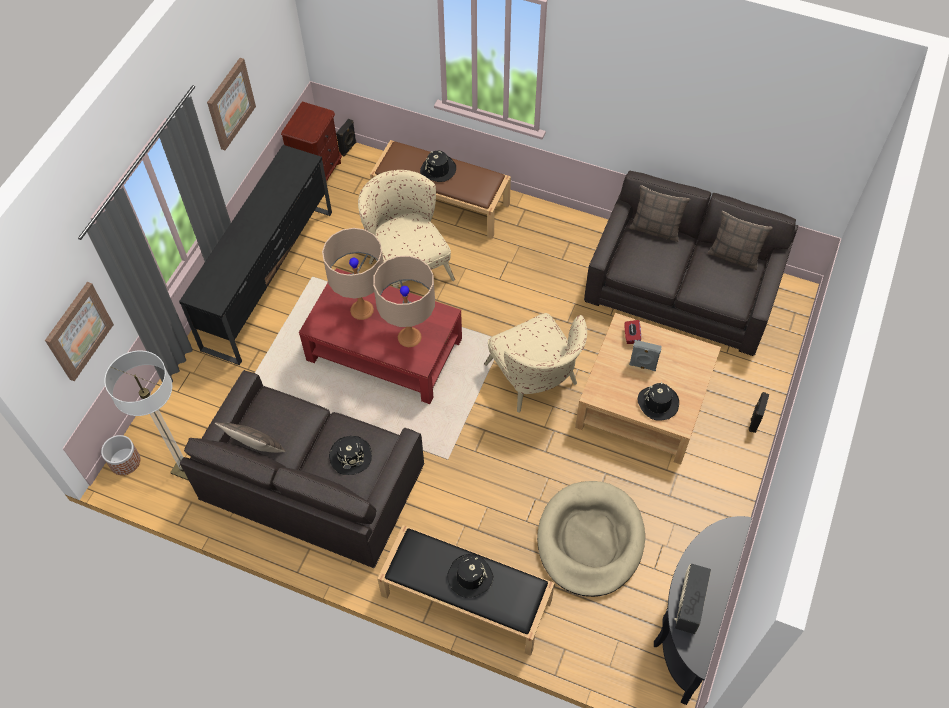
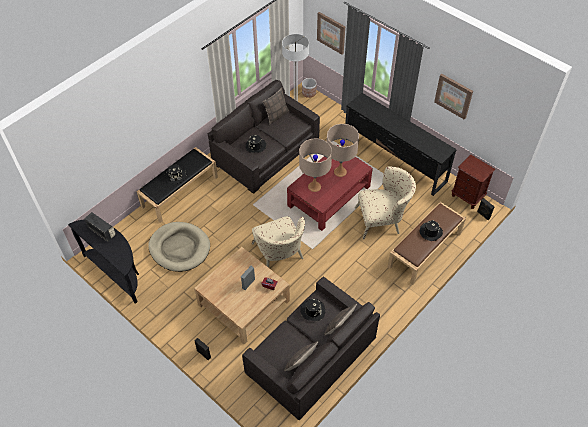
camera: 110 degrees right, 5 degrees down
beige armchair [484,313,587,413] -> beige armchair turned 105 degrees counterclockwise [252,216,305,268]
black hat [638,382,679,420] -> black hat moved to [300,299,325,321]

